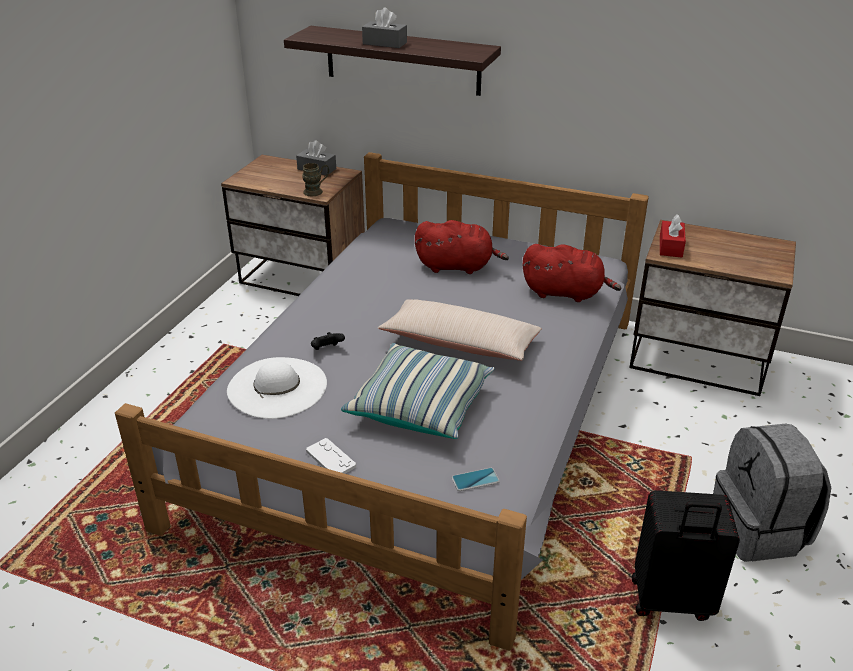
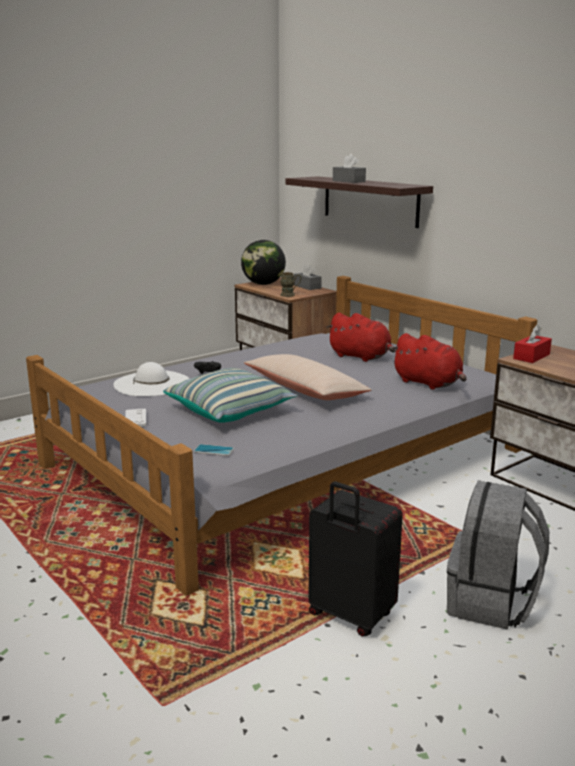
camera: 30 degrees right, 15 degrees down
none -> globe [241,240,286,285]

